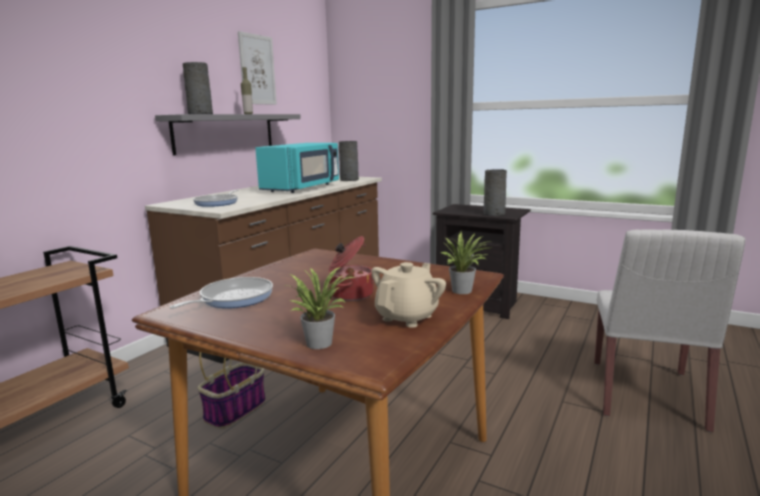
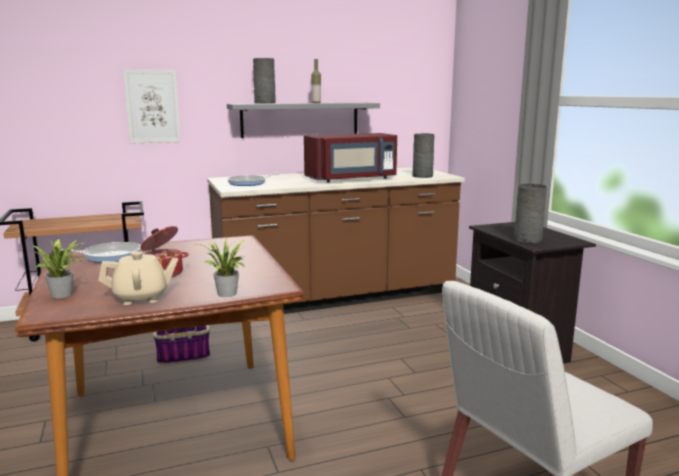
camera: 40 degrees right, 0 degrees up
picture [238,31,277,105] -> picture moved to [123,69,181,144]
turquoise microwave [255,143,339,193] -> red microwave [304,133,397,183]

